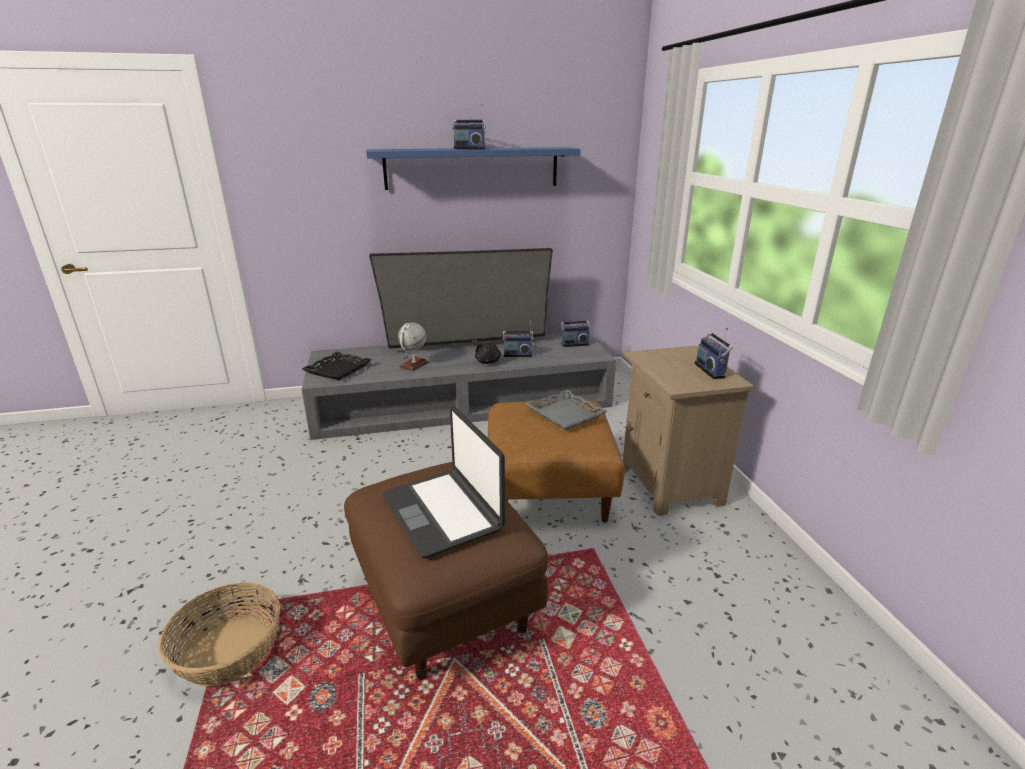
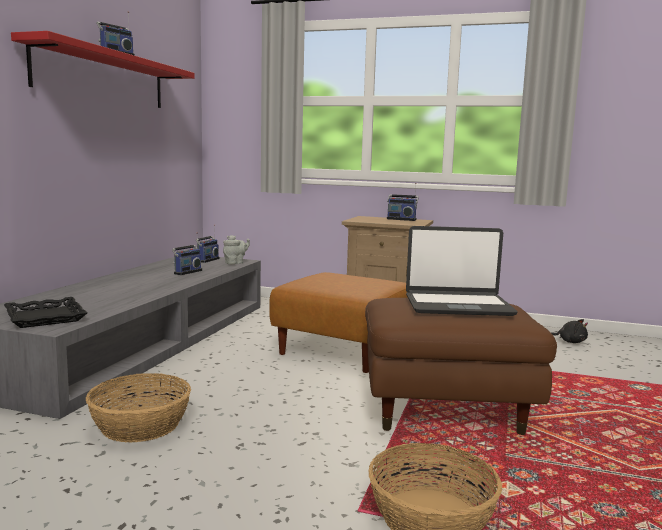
camera: 60 degrees left, 15 degrees down
blue shelf [366,147,581,190] -> red shelf [11,31,194,108]
television [369,248,553,359] -> none
globe [398,322,429,372] -> none
black plush toy [475,343,501,364] -> black plush toy moved to [551,319,588,343]
grey tray [526,389,607,430] -> none
none -> basket [86,373,191,443]
none -> grey teapot [223,235,250,264]

